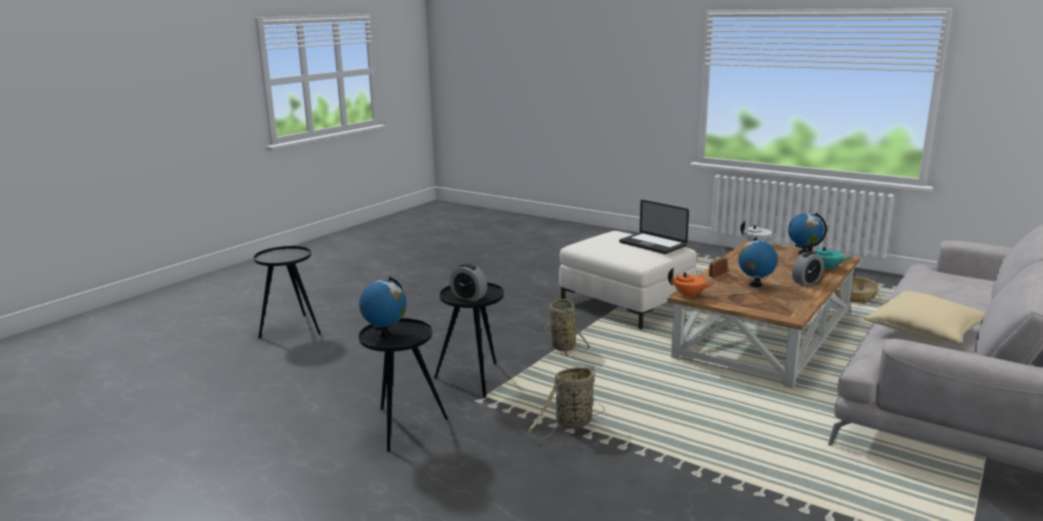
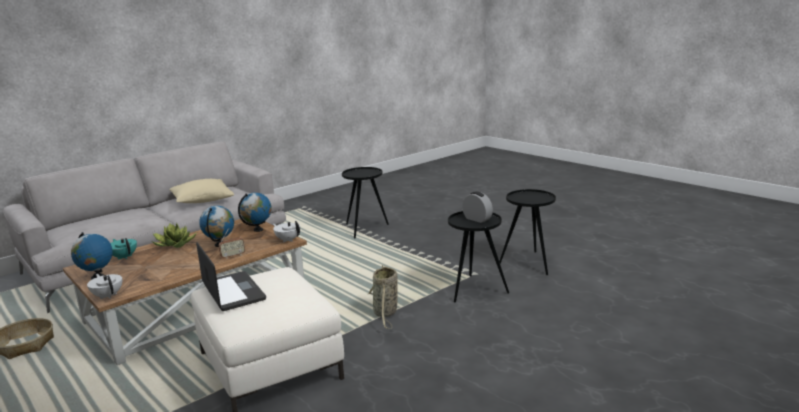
camera: 165 degrees left, 0 degrees up
black side table [254,246,321,339] -> black side table moved to [342,167,389,238]
globe [359,277,407,338] -> globe moved to [238,193,272,232]
basket [528,366,605,439] -> none
orange teapot [668,268,714,298] -> white teapot [273,221,300,242]
alarm clock [792,251,824,286] -> potted plant [152,223,197,248]

